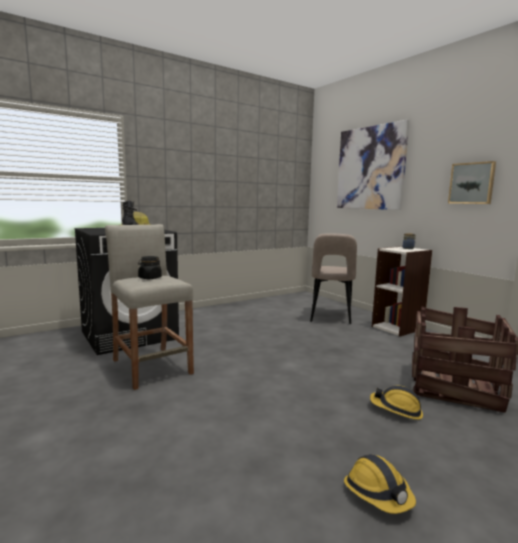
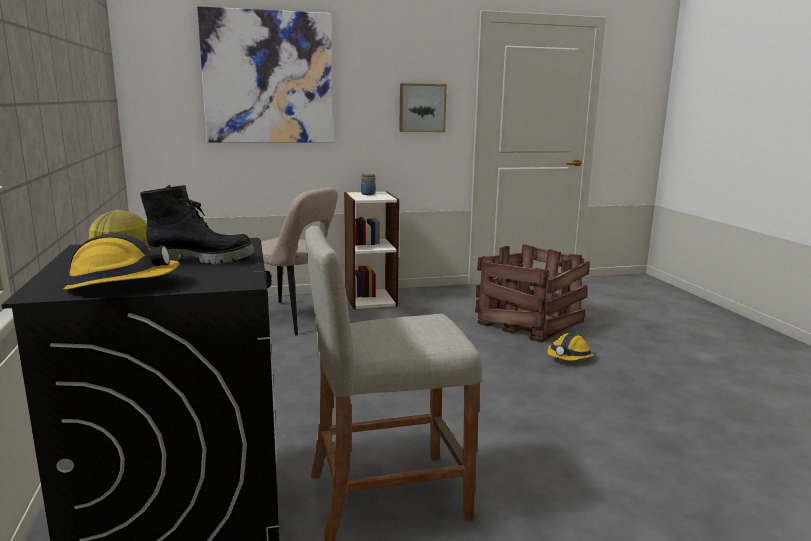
camera: 70 degrees left, 5 degrees up
black jar [138,256,162,279] -> none
hard hat [344,454,416,514] -> hard hat moved to [64,233,180,290]

